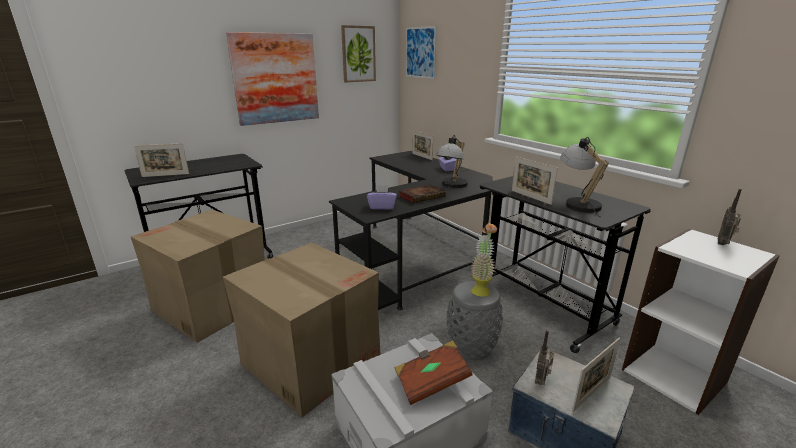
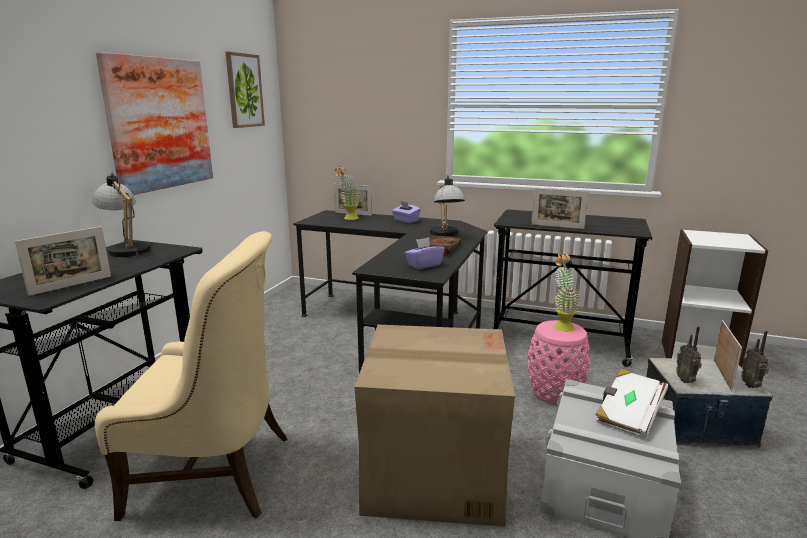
camera: 35 degrees left, 5 degrees down
cardboard box [131,210,265,343] -> beige chair [95,231,288,521]
brown book [395,341,473,405] -> white book [596,369,668,438]
picture [406,26,437,79] -> none
grey stool [446,281,503,360] -> pink stool [528,320,590,405]
table lamp [560,137,609,218] -> table lamp moved to [92,173,151,259]
radio [718,189,742,245] -> radio moved to [741,331,769,388]
none -> potted plant [335,166,359,220]

